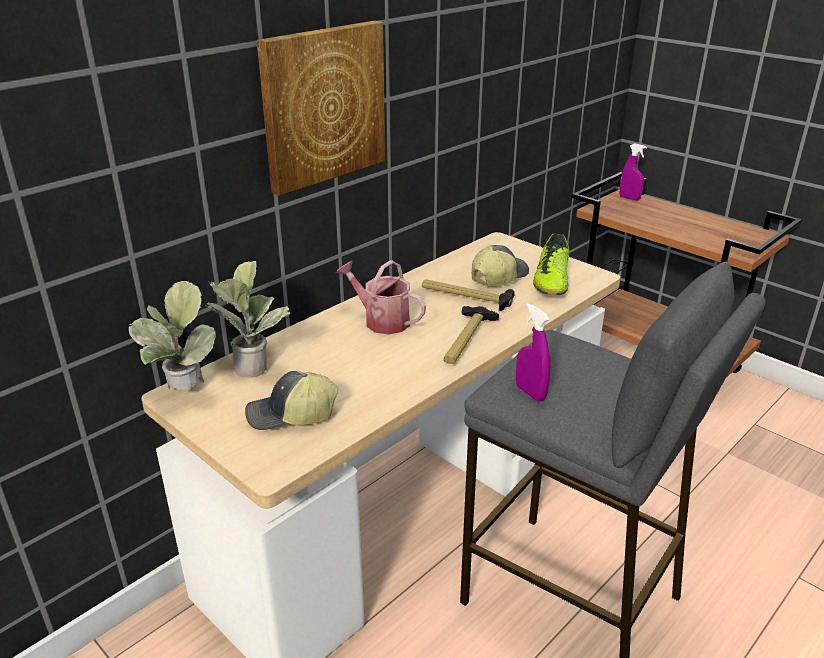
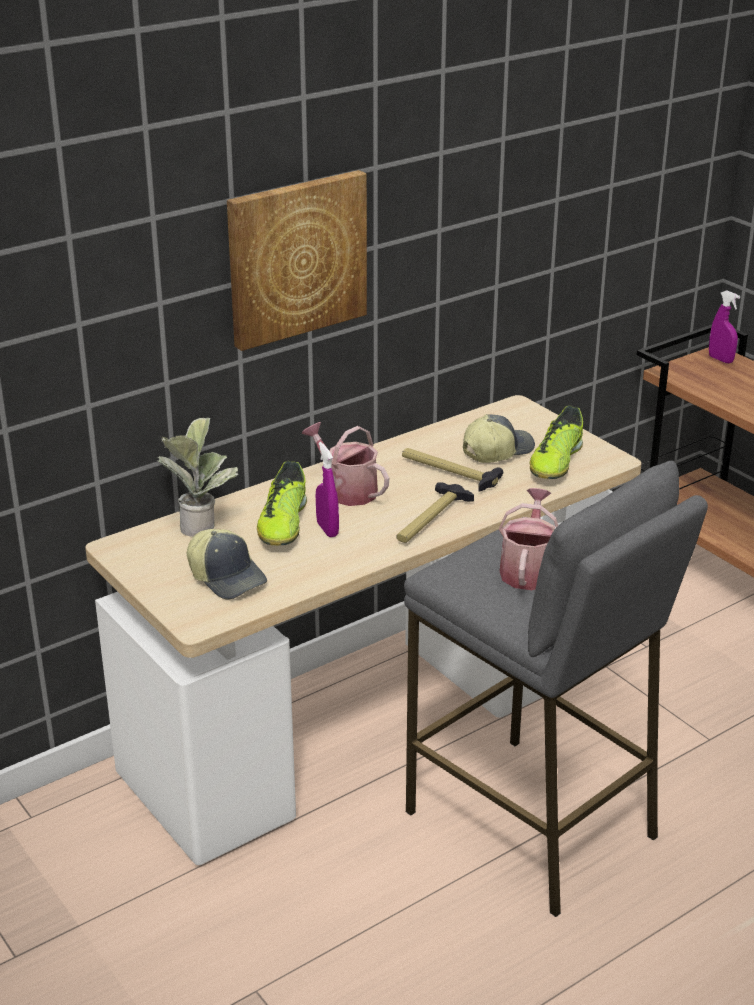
camera: 10 degrees right, 0 degrees up
potted plant [129,281,216,390] -> none
cap [245,370,338,430] -> cap turned 135 degrees counterclockwise [187,529,267,600]
purple spray bottle [516,303,550,402] -> purple spray bottle moved to [316,442,339,537]
none -> shoe [257,461,307,545]
none -> watering can [499,488,558,590]

